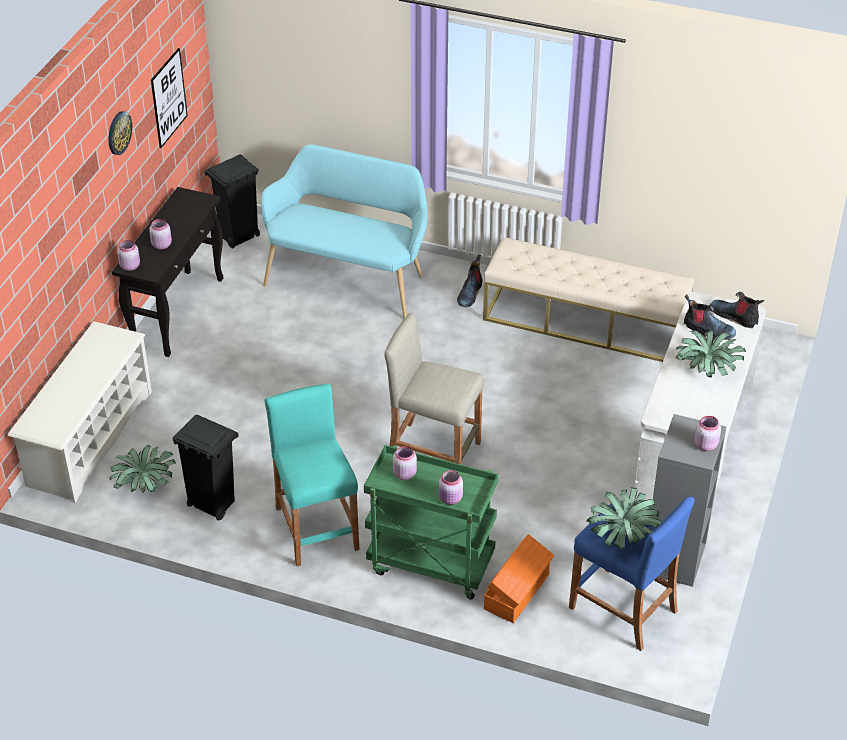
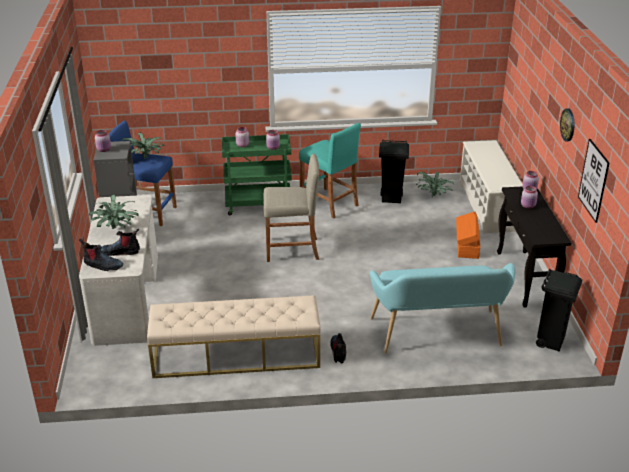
camera: 155 degrees right, 10 degrees down
orange storage box [484,534,555,623] -> orange storage box moved to [456,212,480,259]

